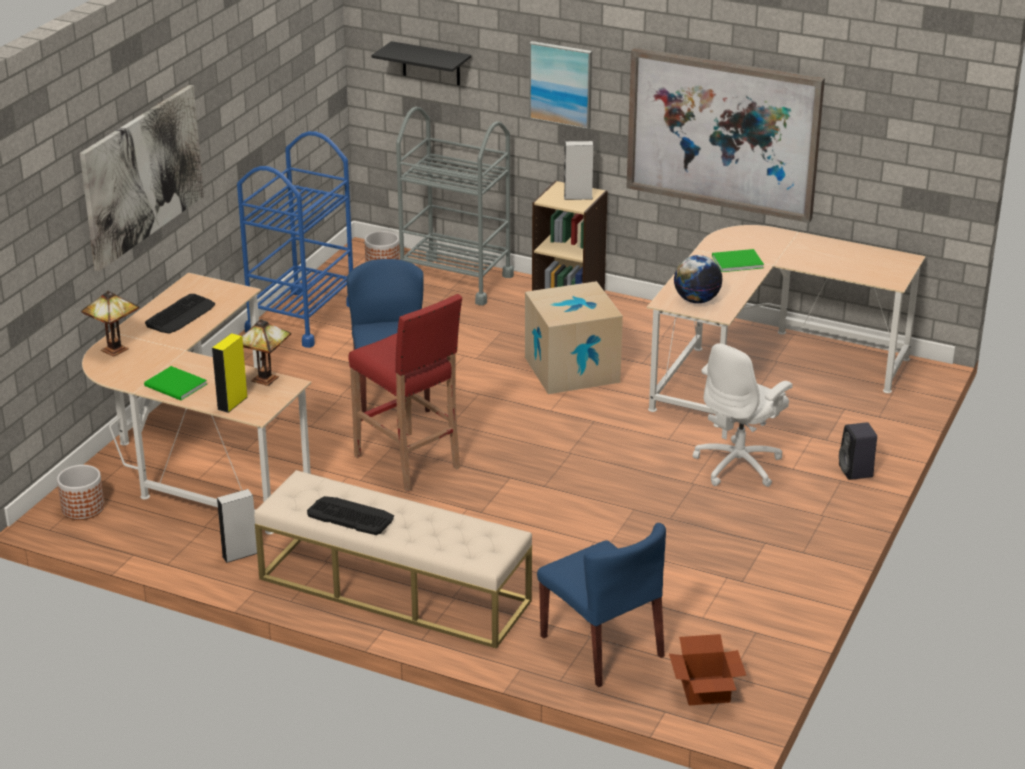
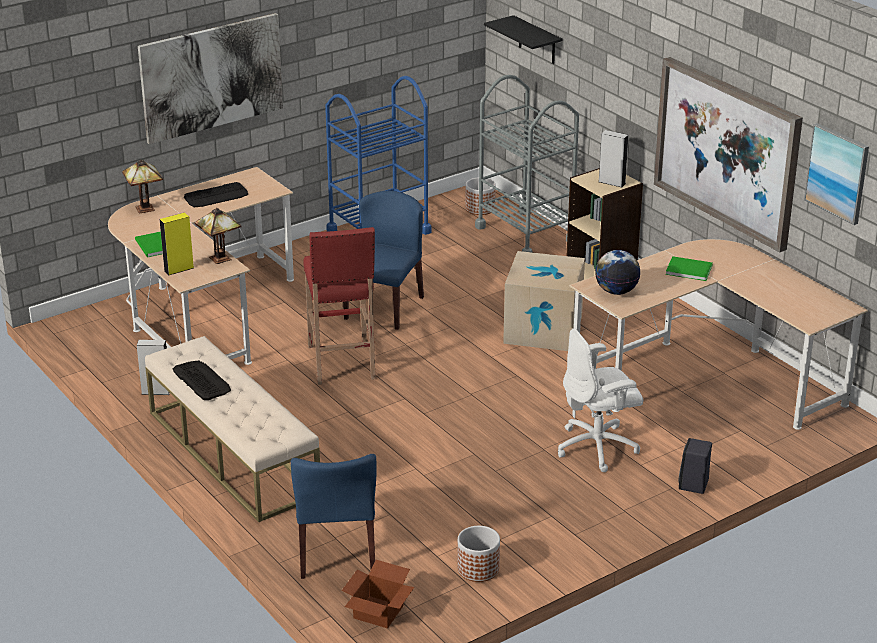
camera: 30 degrees right, 0 degrees up
planter [57,465,104,520] -> planter moved to [457,526,500,582]
picture [529,41,592,130] -> picture moved to [804,123,869,225]

